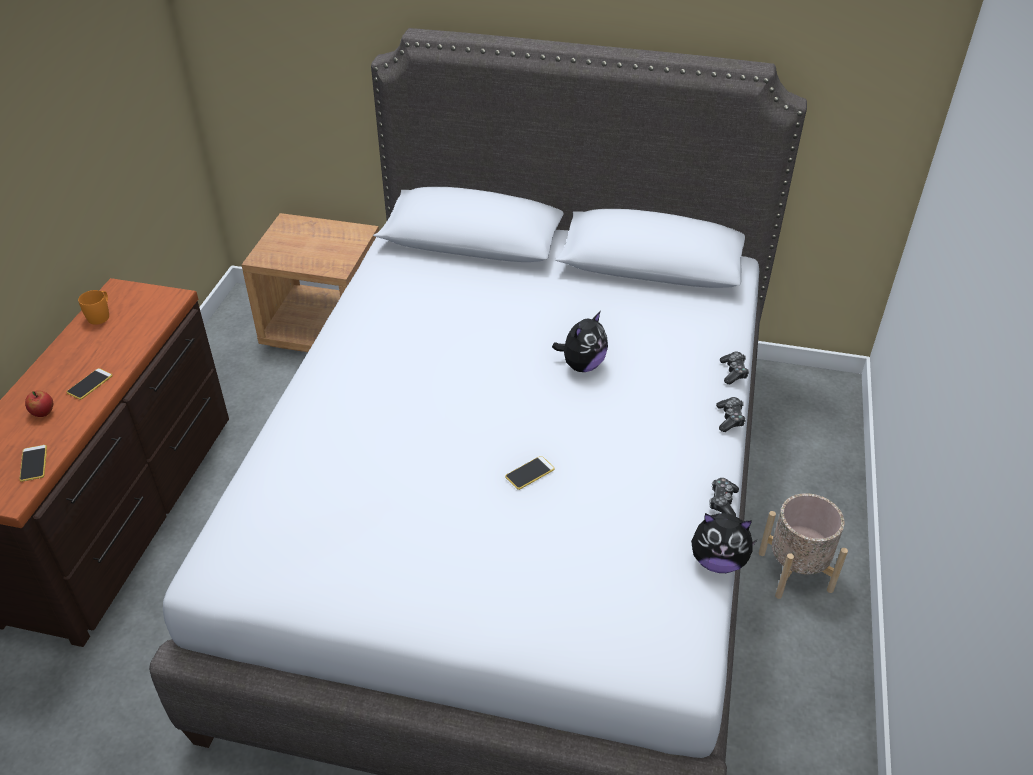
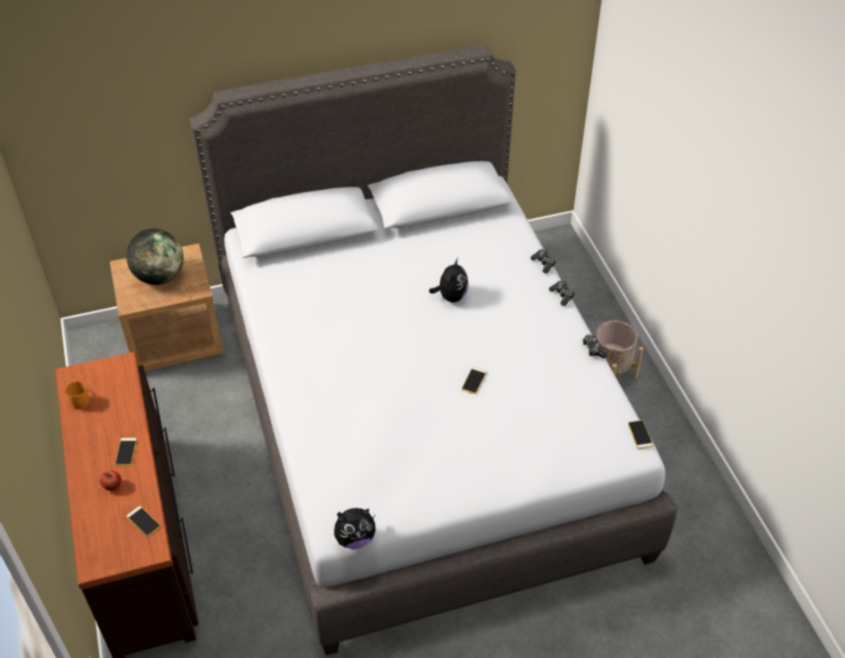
camera: 30 degrees left, 5 degrees up
plush toy [691,513,757,573] -> plush toy moved to [334,508,376,549]
none -> globe [126,229,183,285]
none -> phone [628,420,653,449]

